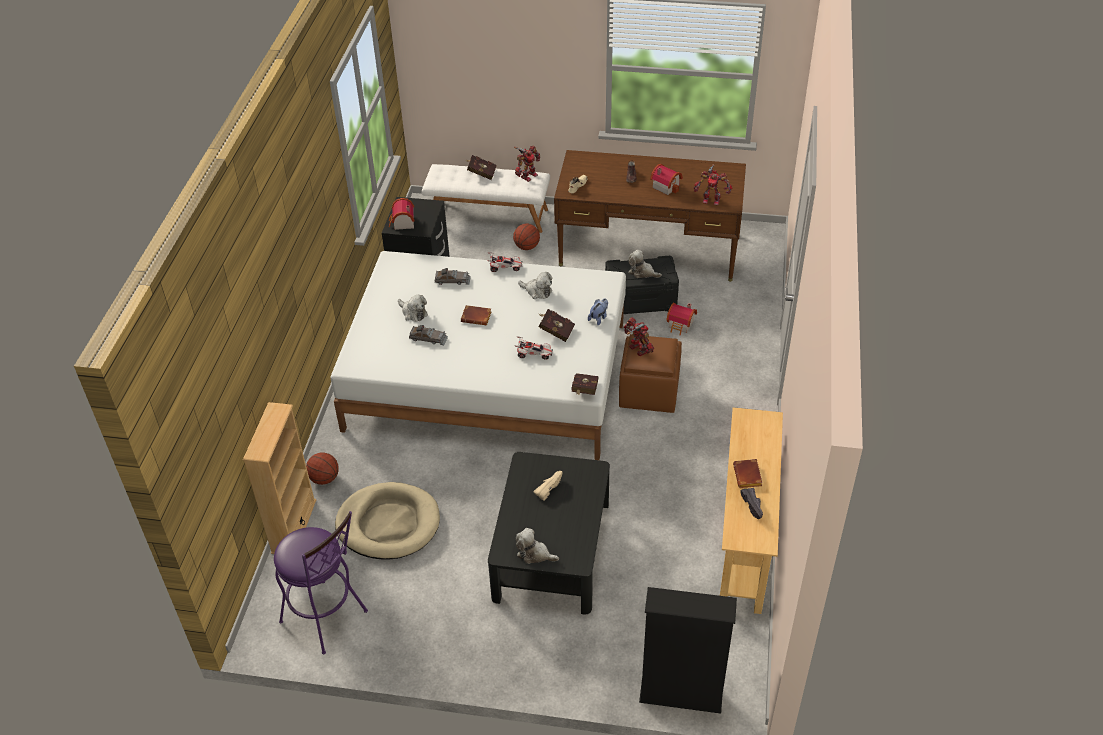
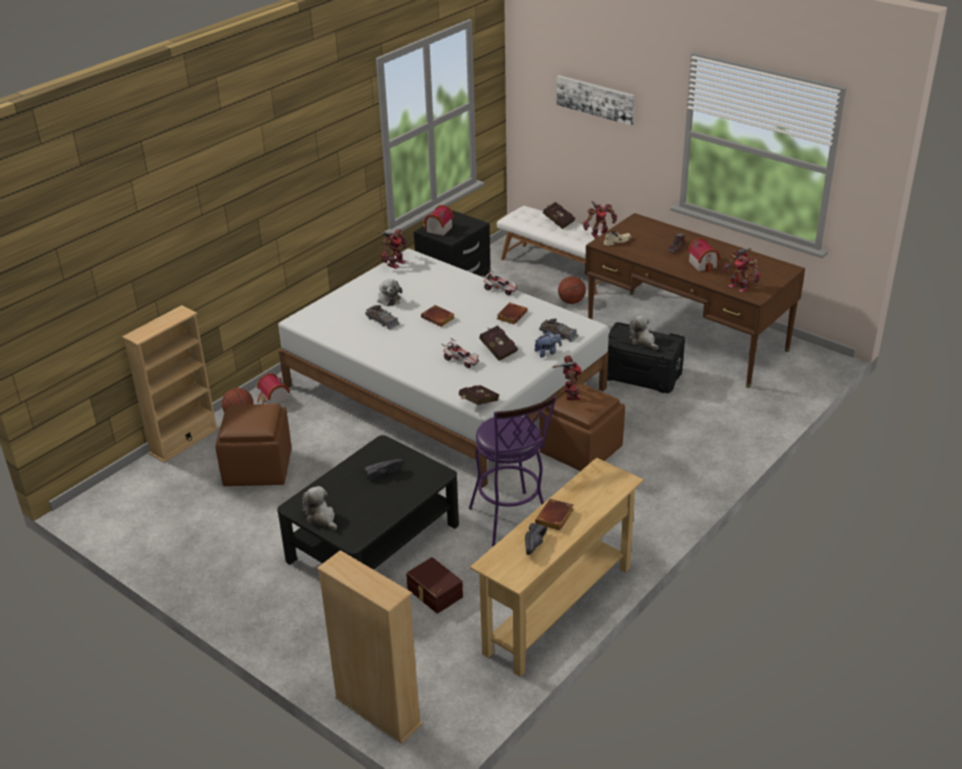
camera: 30 degrees right, 10 degrees down
purple stool [274,511,368,654] -> purple stool moved to [469,395,557,546]
beige dog bed [335,482,440,560] -> brown ottoman [215,404,291,486]
grey toy car [435,268,471,285] -> grey toy car moved to [539,319,579,342]
plush toy [518,272,552,299] -> brown book [497,302,528,324]
beige shoe [534,471,562,501] -> black shoe [365,459,404,480]
black bookcase [639,587,737,714] -> beige bookcase [317,550,423,744]
toy house [666,303,697,335] -> toy house moved to [257,373,290,404]
none -> toy robot [378,229,407,269]
none -> brown storage box [406,557,463,614]
none -> picture [557,75,635,126]

